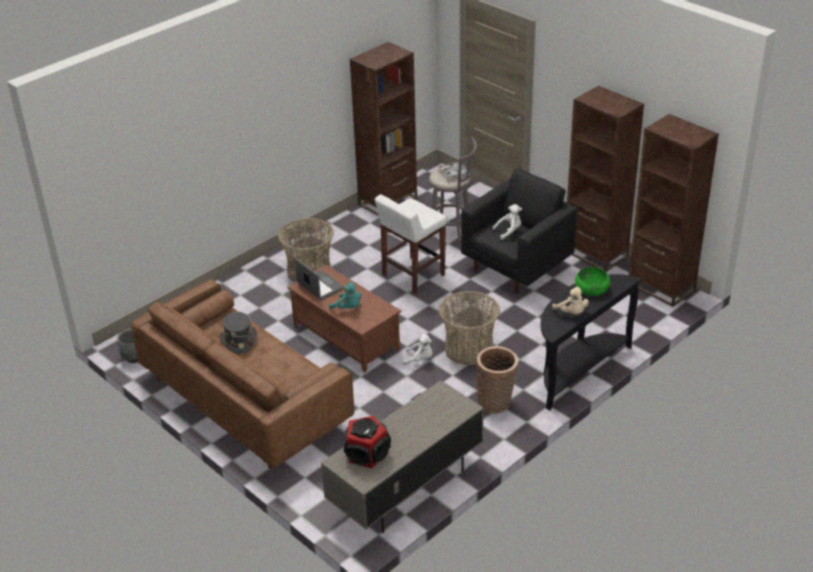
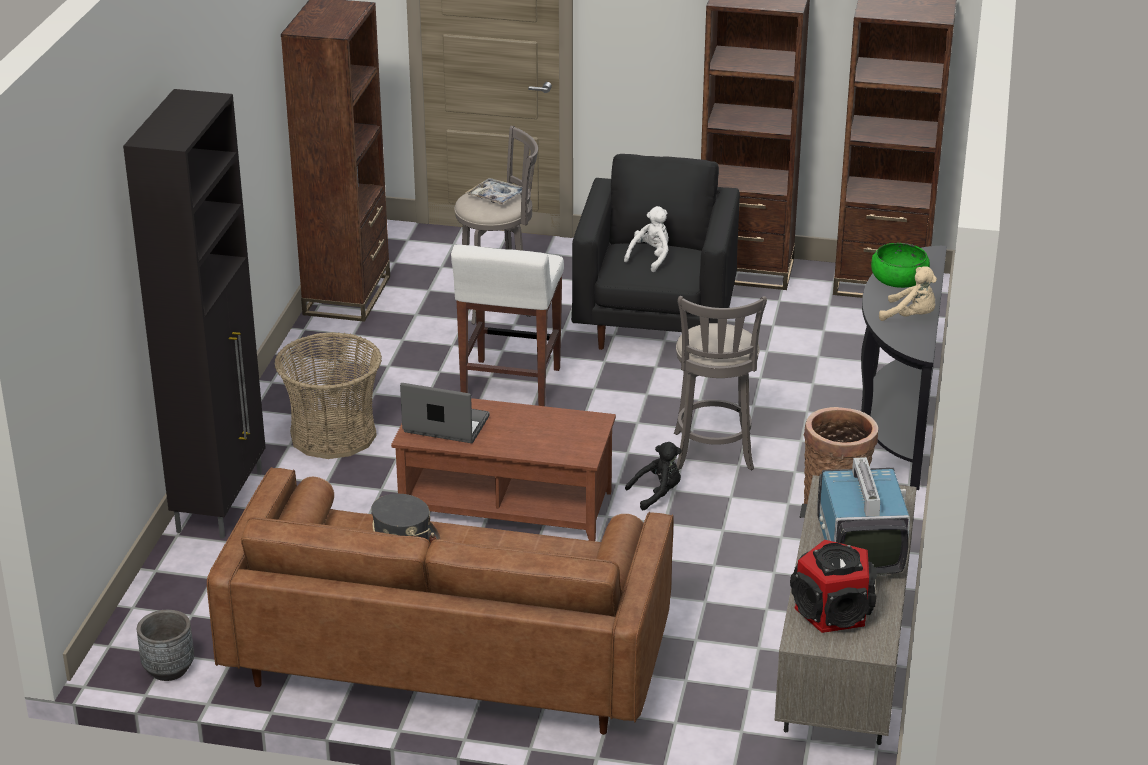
camera: 35 degrees left, 5 degrees down
turquoise plush toy [329,282,361,309] -> none
white plush toy [403,334,432,365] -> black plush toy [625,442,682,510]
basket [439,291,500,365] -> grey stool [674,296,767,470]
none -> black cabinet [123,89,266,538]
none -> television [817,457,910,577]

